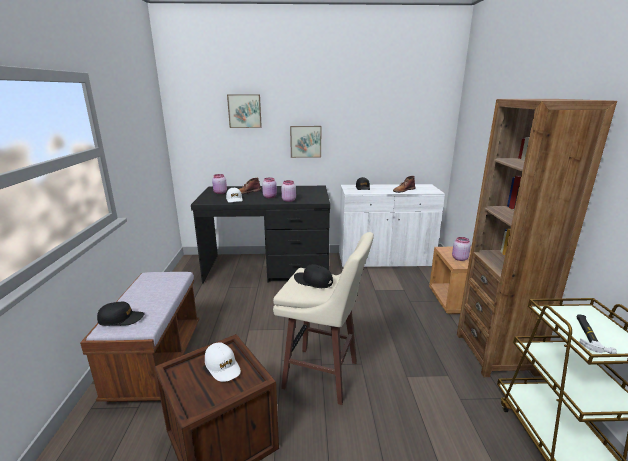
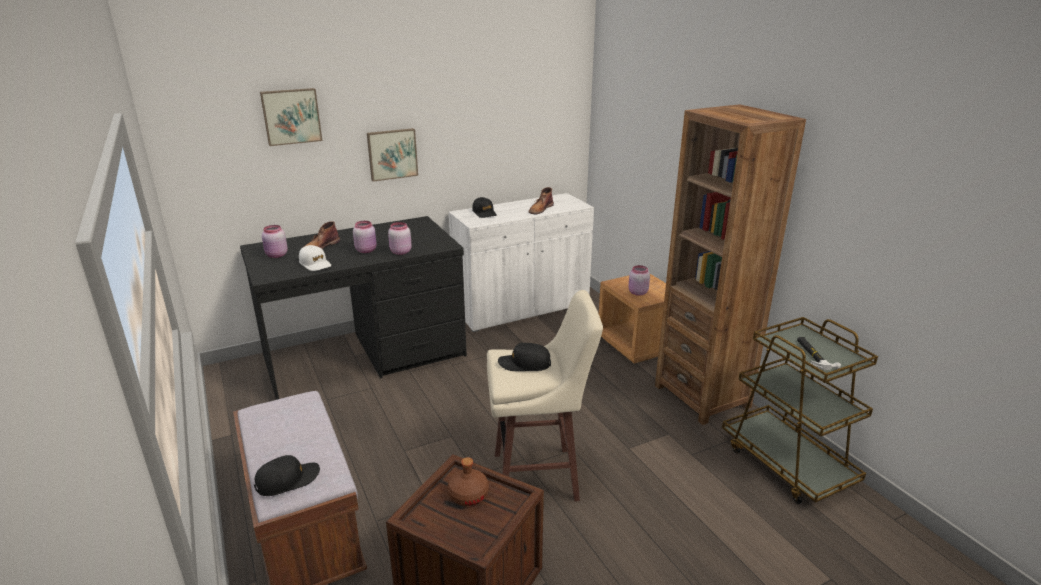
camera: 25 degrees left, 5 degrees up
white cap [205,342,241,382] -> brown bottle [447,457,489,506]

